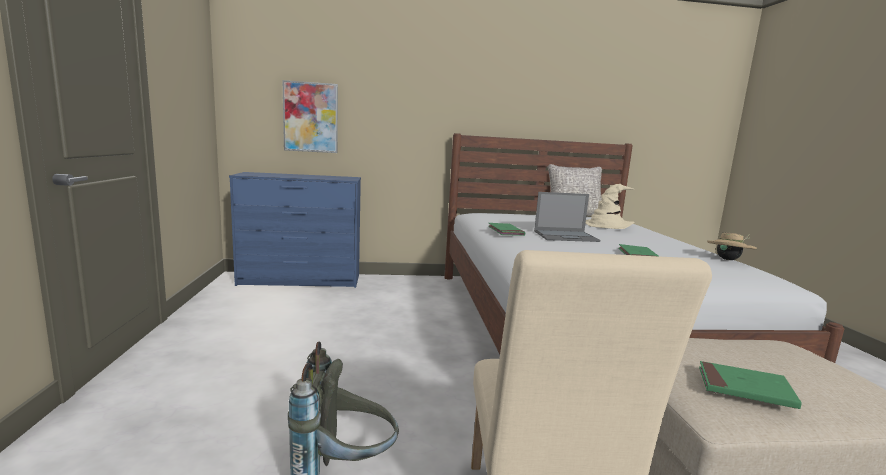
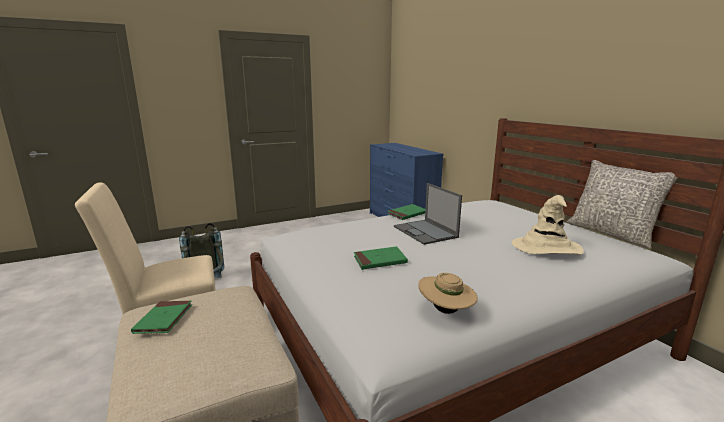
camera: 70 degrees right, 5 degrees up
picture [283,80,338,153] -> none

